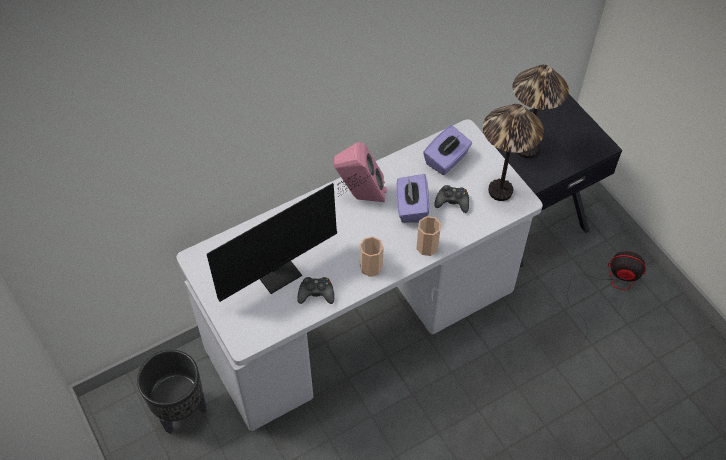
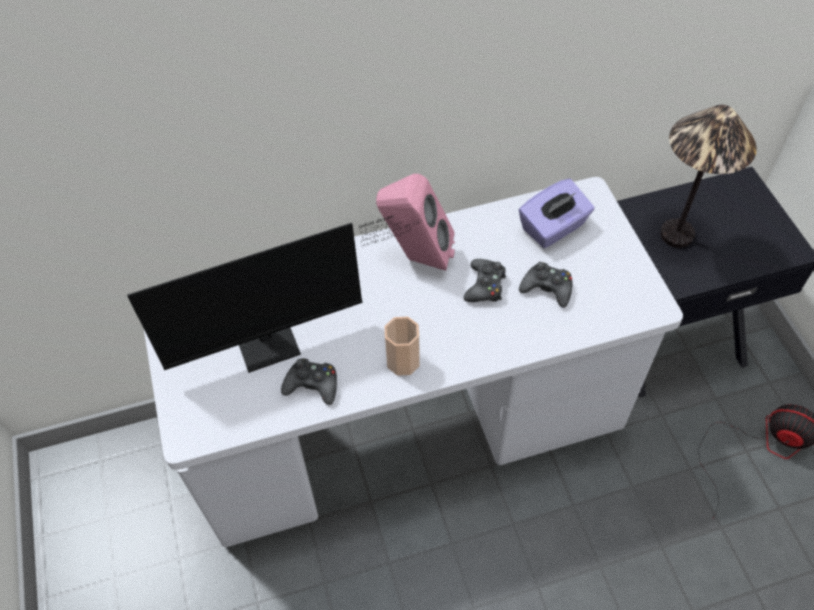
camera: 15 degrees right, 0 degrees up
black planter [137,350,207,434] -> none
purple tissue box [396,174,429,223] -> black game controller [464,259,506,302]
cup [416,216,441,256] -> none
table lamp [483,104,544,201] -> none

